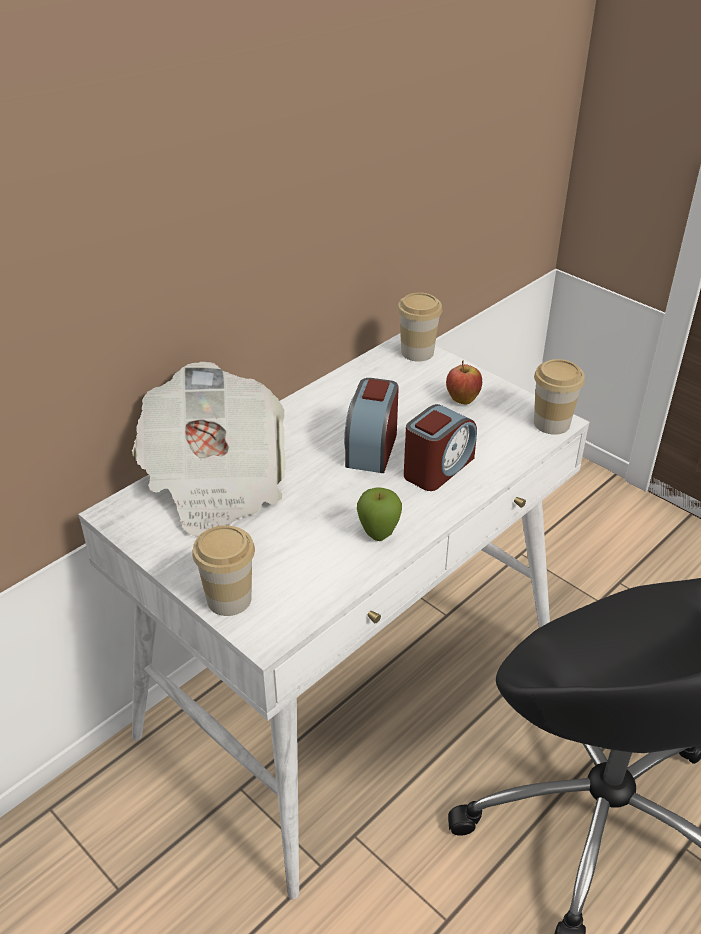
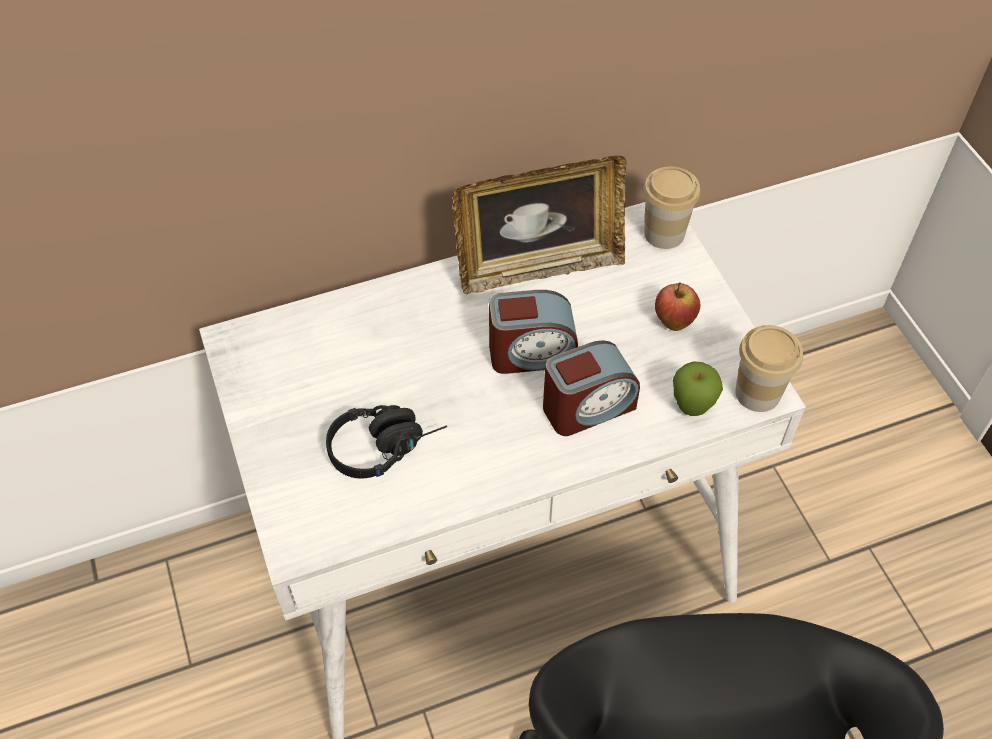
camera: 25 degrees right, 15 degrees up
newspaper [132,362,286,537] -> none
cup [192,525,255,616] -> none
alarm clock [344,378,399,473] -> alarm clock turned 135 degrees counterclockwise [489,290,578,374]
apple [357,487,402,541] -> apple moved to [673,361,723,416]
none -> black headphones [326,405,447,479]
none -> picture frame [453,156,626,294]

